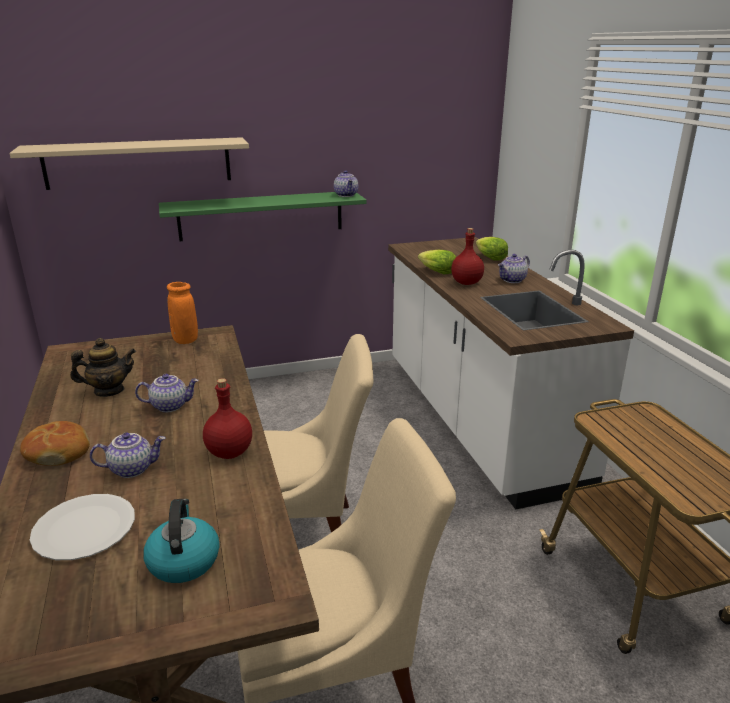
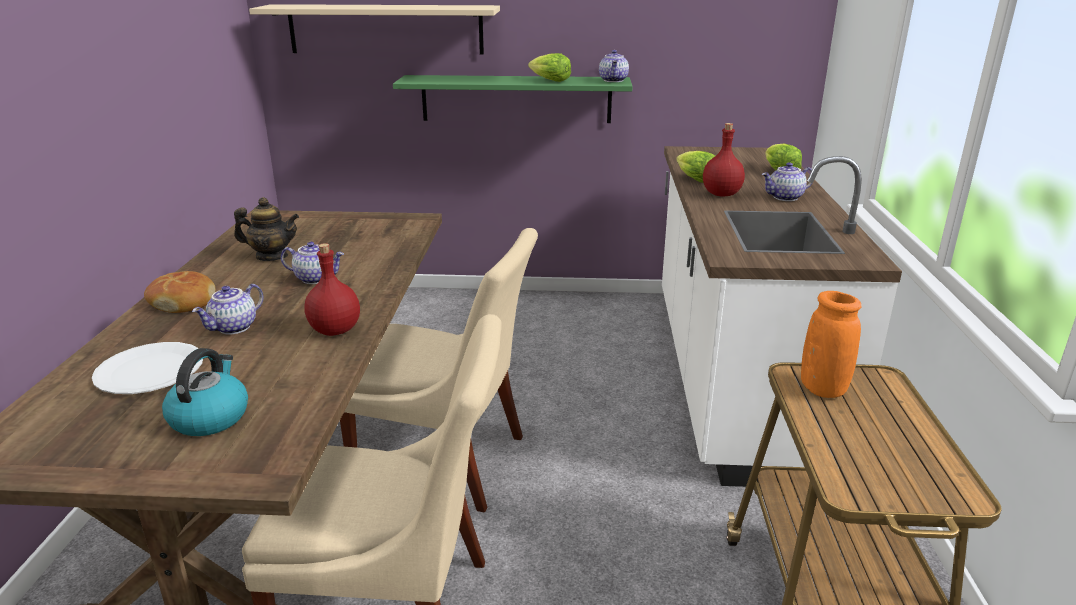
camera: 20 degrees right, 0 degrees up
teapot [90,432,165,478] -> teapot turned 120 degrees clockwise [192,284,264,335]
orange vase [167,282,198,344] -> orange vase moved to [801,291,862,398]
none -> lettuce [528,53,571,82]

